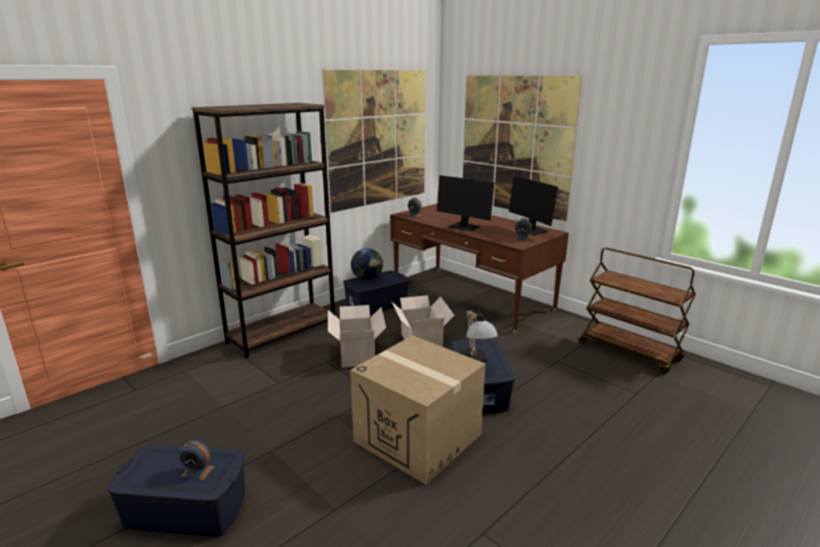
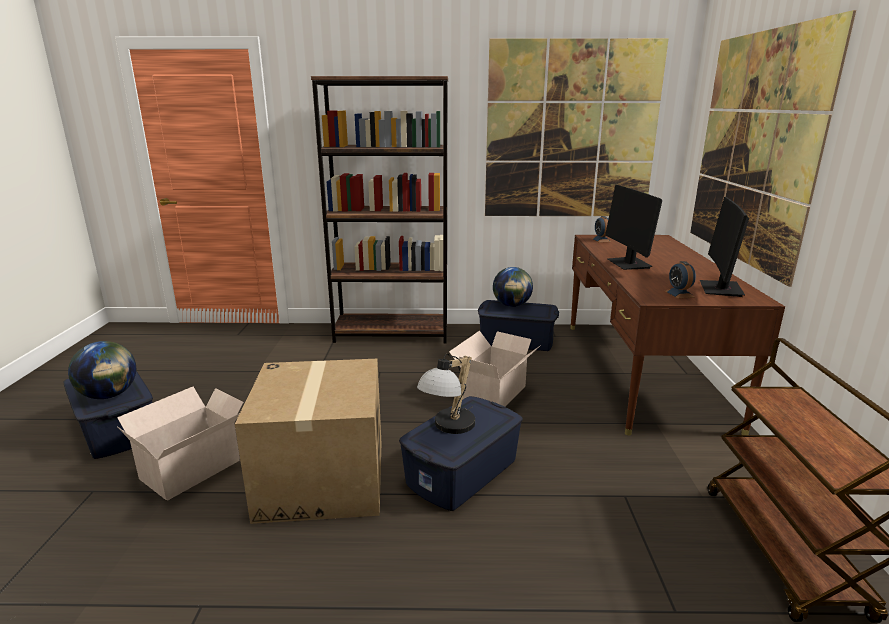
camera: 45 degrees right, 0 degrees up
alarm clock [180,440,215,480] -> globe [68,341,136,399]
cardboard box [328,305,386,368] -> cardboard box moved to [117,387,243,501]

